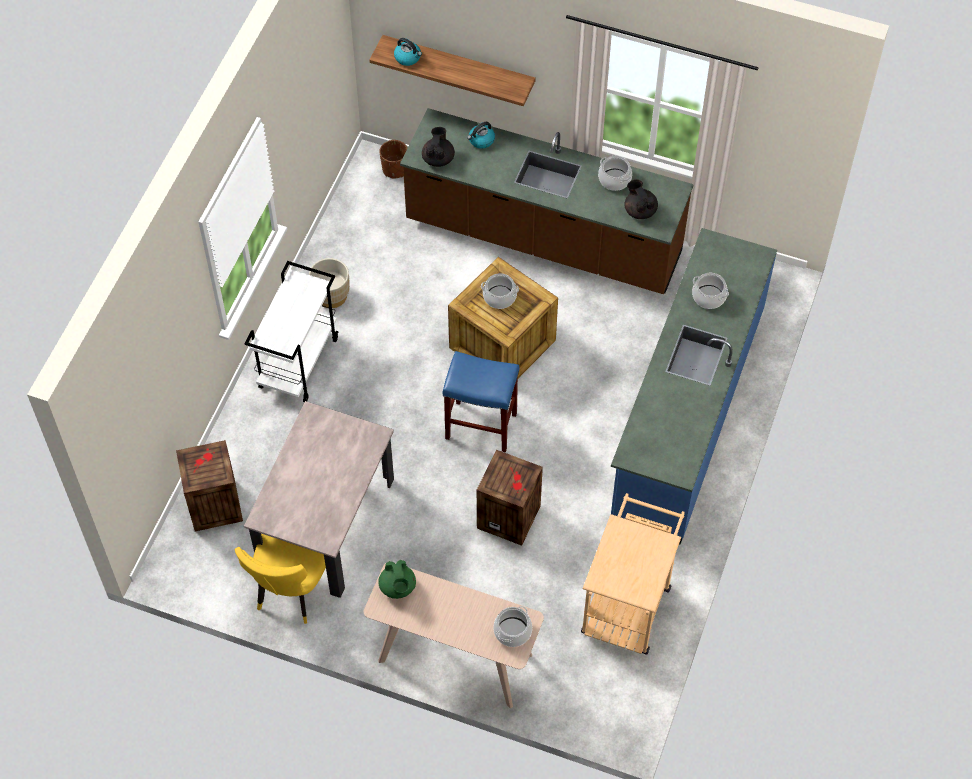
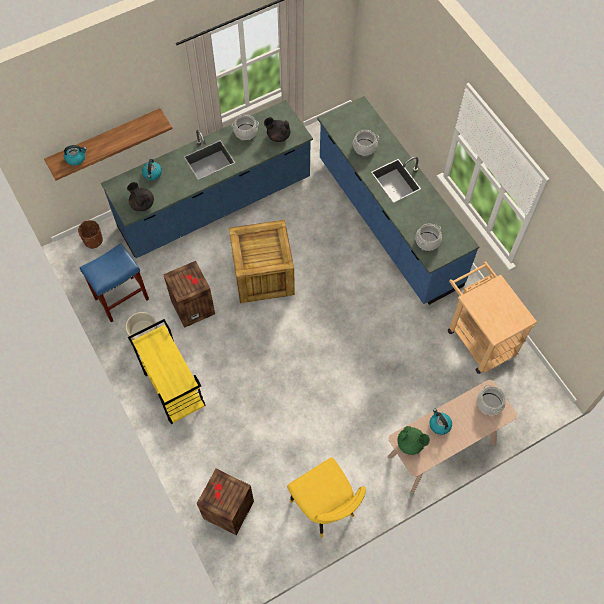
camera: 50 degrees left, 5 degrees up
white cart [244,261,338,402] -> yellow cart [128,319,206,424]
beige dining table [244,401,394,598] -> none
brown counter [400,108,694,294] -> blue counter [101,100,313,258]
blue stool [443,351,519,452] -> blue stool moved to [80,243,149,322]
crate [477,450,543,546] -> crate moved to [163,261,215,328]
cooking pot [481,273,519,309] -> cooking pot moved to [415,224,442,251]
none -> kettle [429,409,452,435]

